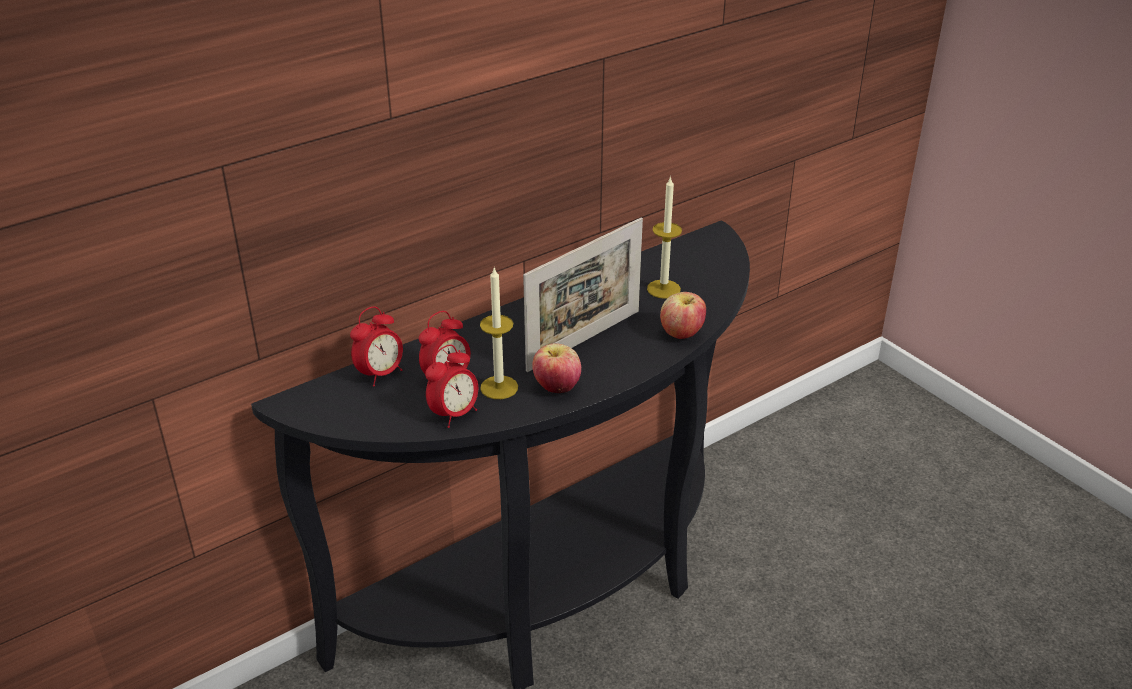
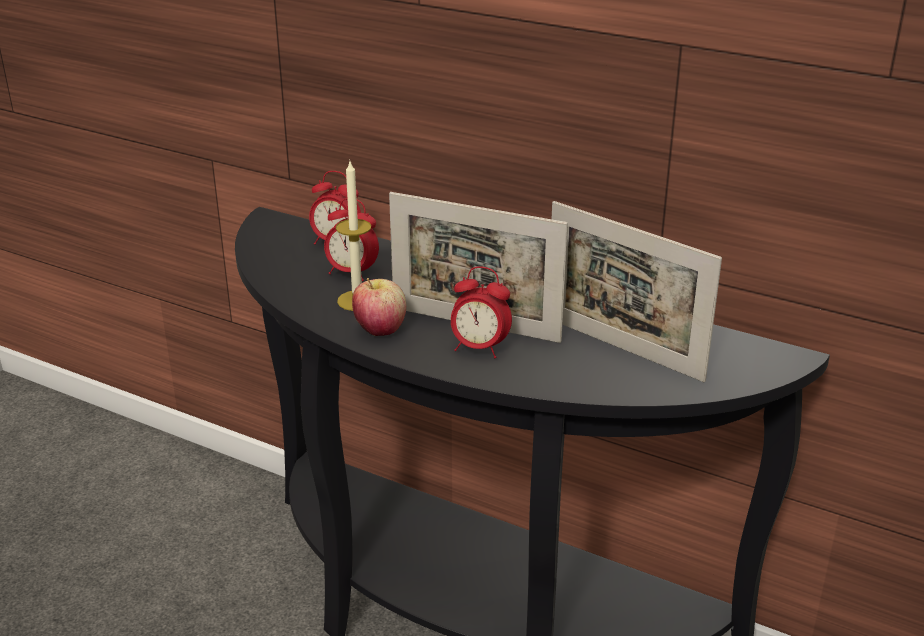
camera: 65 degrees right, 5 degrees down
alarm clock [425,345,478,428] -> alarm clock moved to [451,266,512,358]
candle [647,176,682,299] -> picture frame [552,201,722,382]
apple [660,292,706,339] -> none

